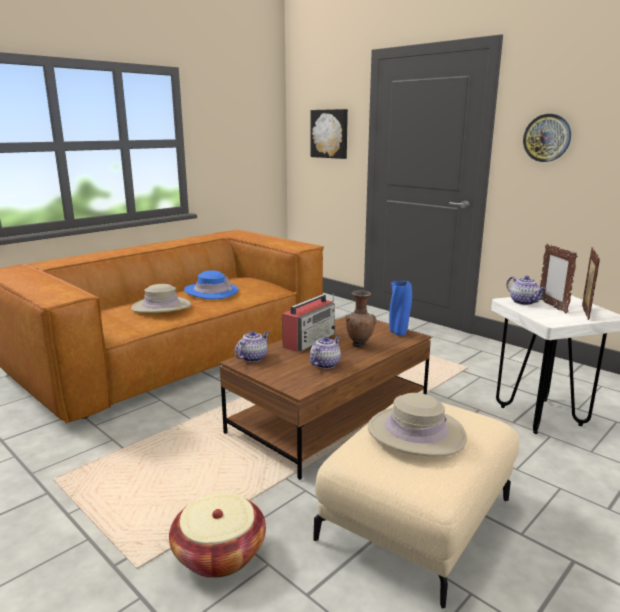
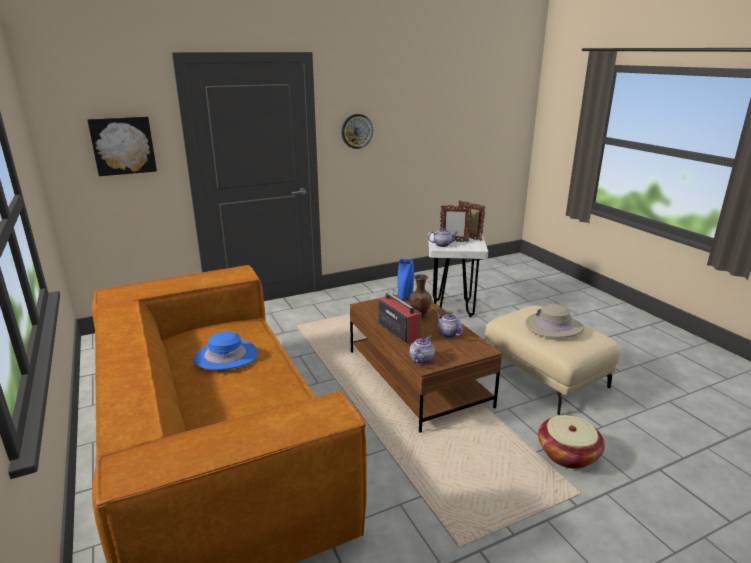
camera: 70 degrees left, 5 degrees up
beige hat [131,284,191,313] -> none
teapot [234,331,269,362] -> teapot turned 60 degrees clockwise [410,335,435,364]

